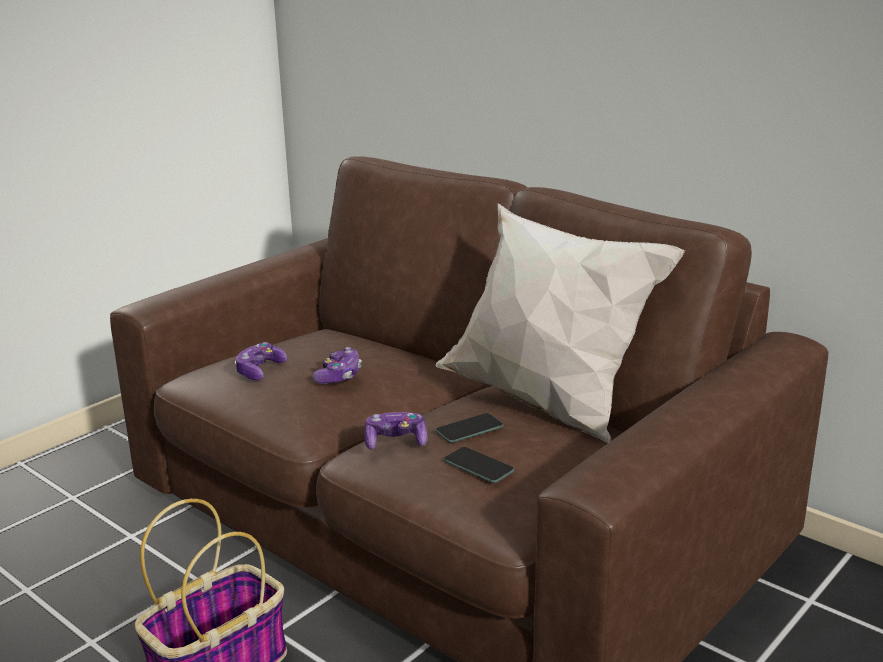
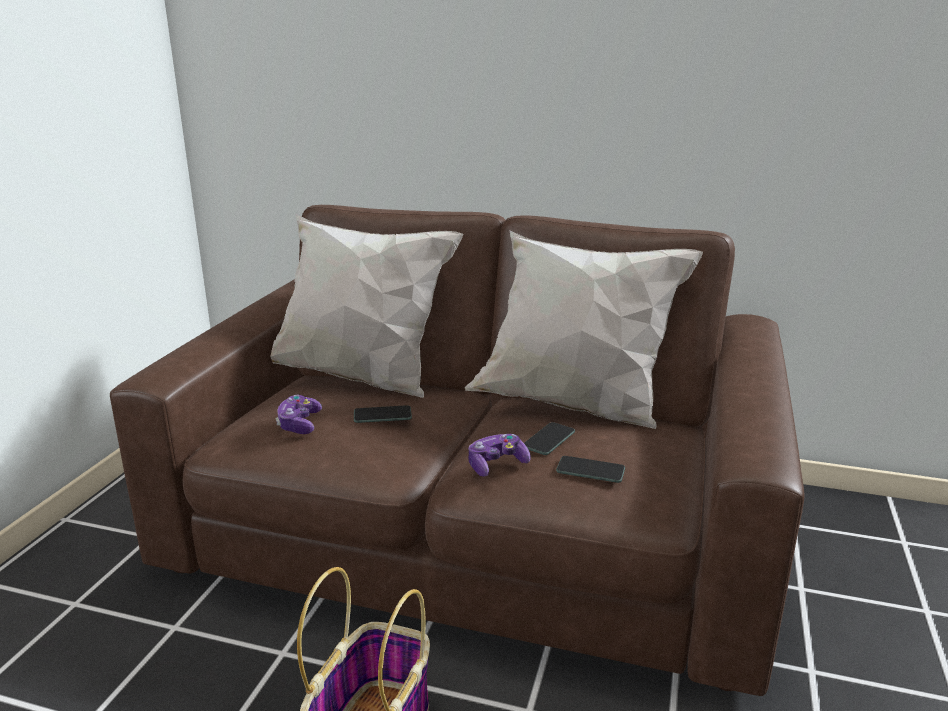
camera: 25 degrees left, 0 degrees up
game controller [312,347,362,384] -> phone [354,405,412,423]
none -> white pillow [270,214,463,398]

